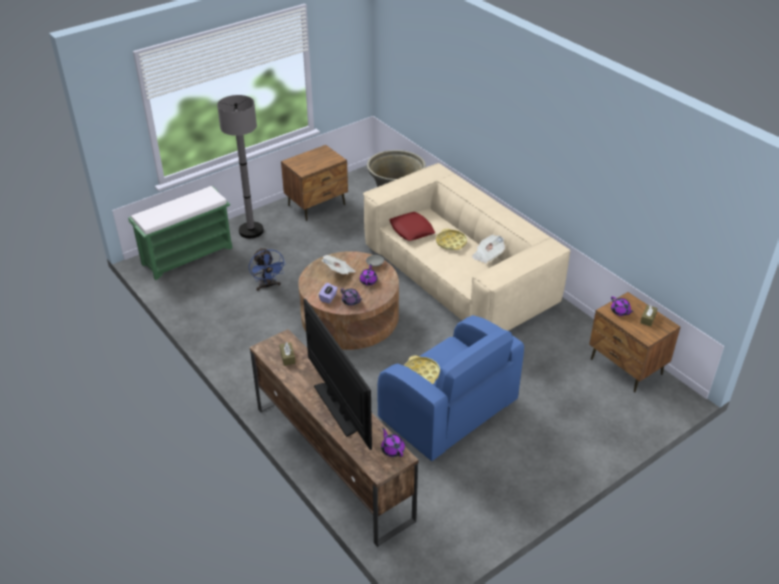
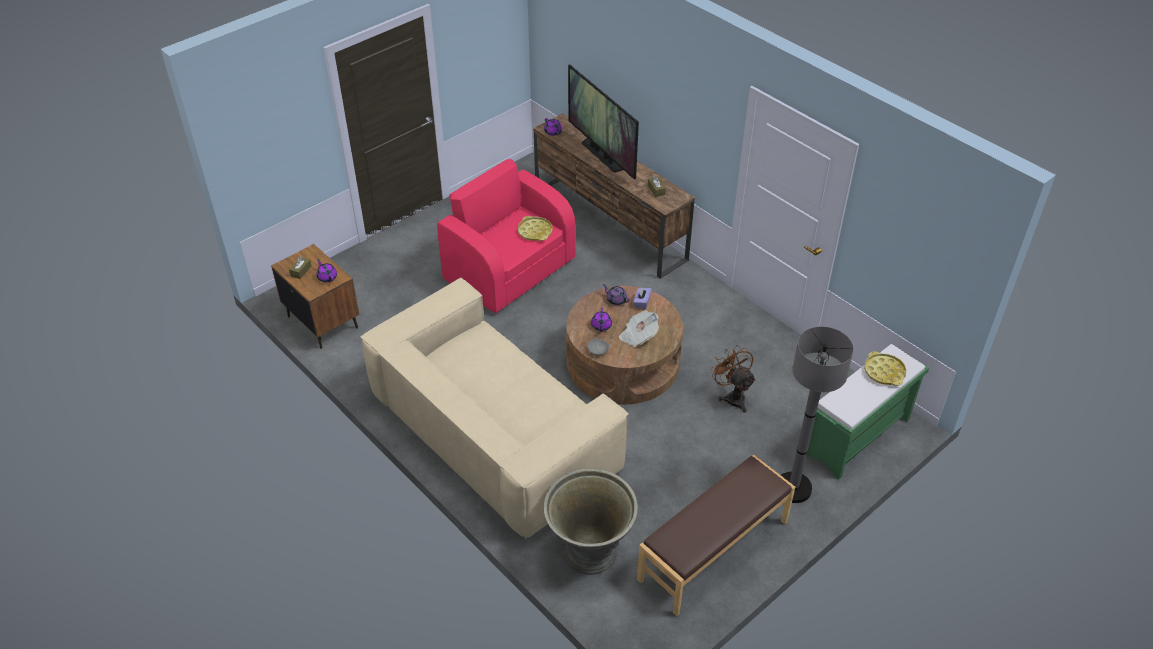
camera: 175 degrees right, 5 degrees up
blue fan [249,247,286,291] -> brown fan [710,345,756,413]
brown nightstand [281,145,348,221] -> brown bench [637,455,795,616]
blue armchair [377,315,524,461] -> pink armchair [437,159,576,313]
red pillow [390,212,435,241] -> none
yellow tray [436,228,467,250] -> yellow tray moved to [864,351,907,386]
newspaper [472,235,505,264] -> none

